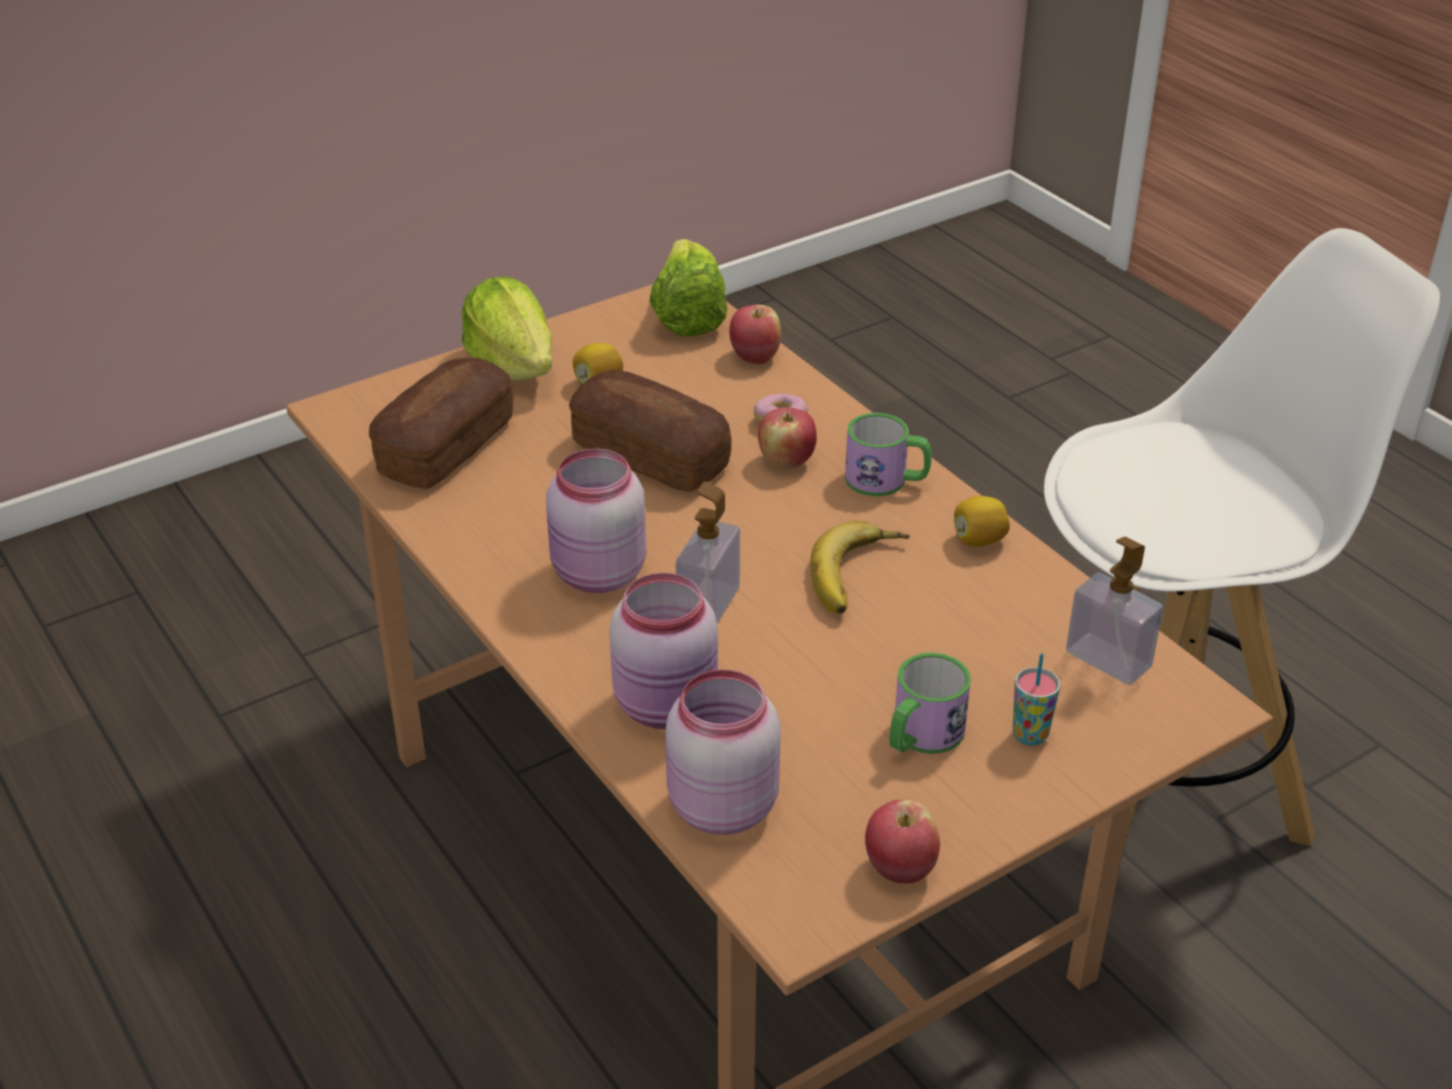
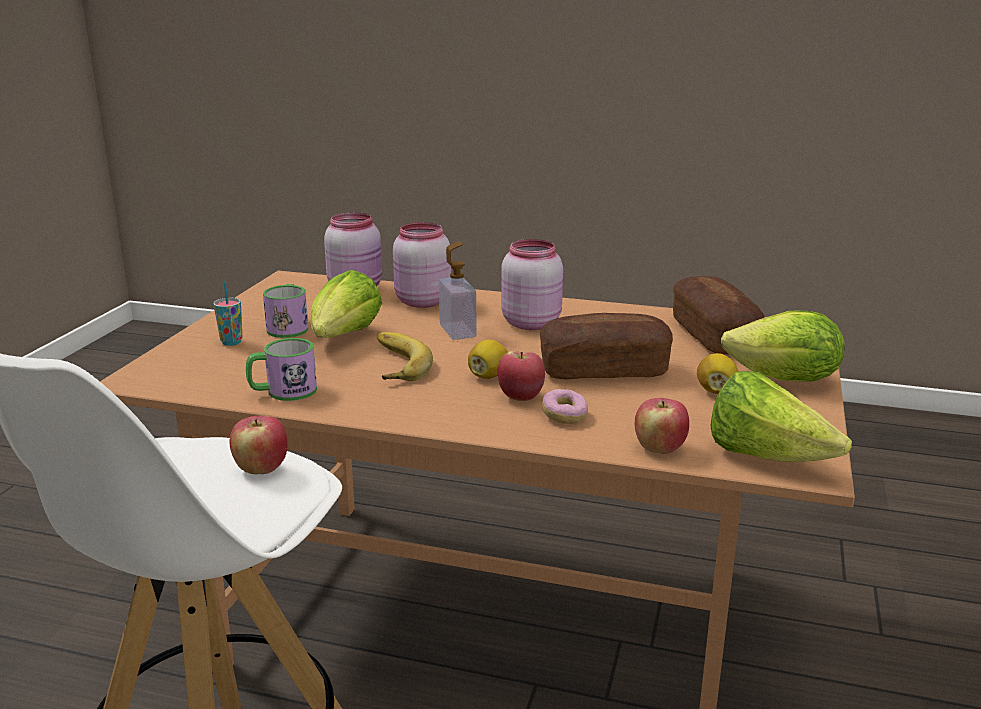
camera: 140 degrees right, 15 degrees down
mug [845,413,932,497] -> mug moved to [246,338,317,401]
apple [865,799,940,884] -> apple moved to [230,416,288,474]
lemon [954,496,1010,547] -> lemon moved to [468,340,508,379]
soap dispenser [1066,537,1163,685] -> none
none -> lettuce [310,270,382,338]

